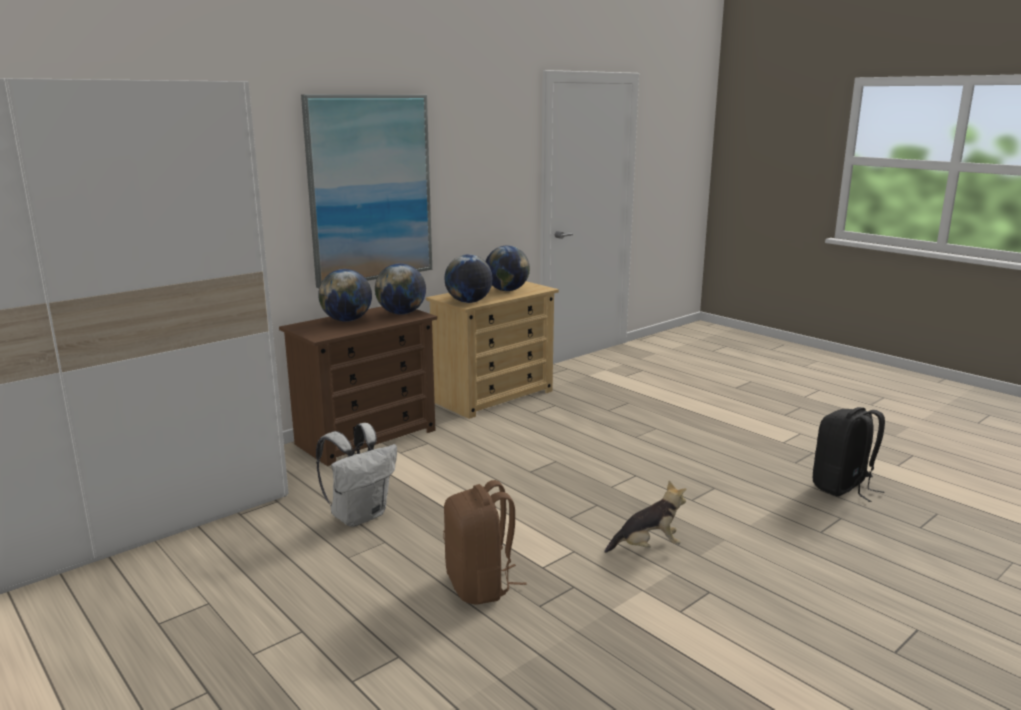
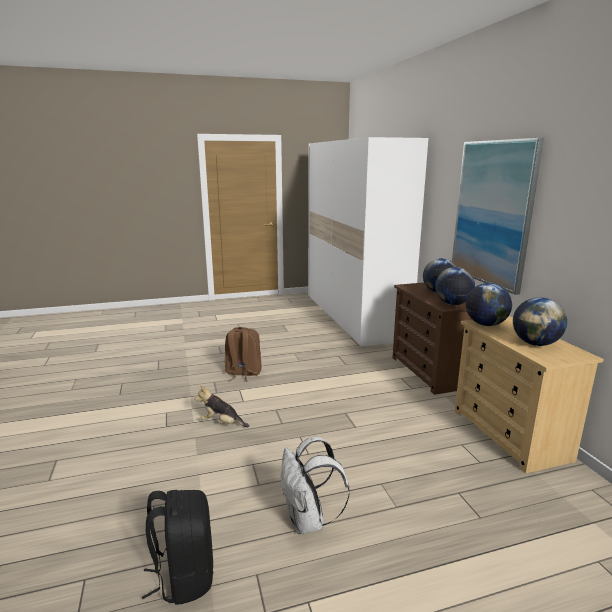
camera: 115 degrees right, 0 degrees up
white backpack [316,423,397,527] -> white backpack moved to [281,436,349,534]
plush toy [604,481,686,553] -> plush toy turned 90 degrees clockwise [195,385,250,427]

